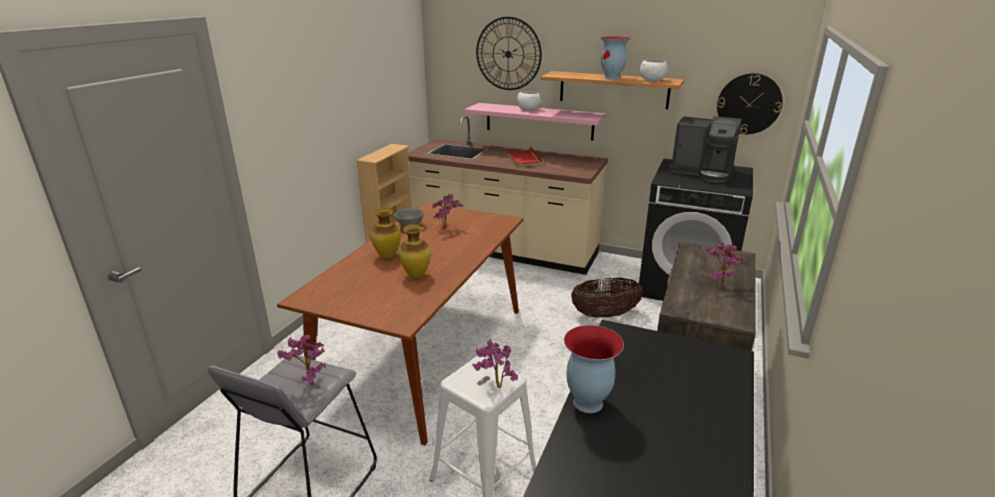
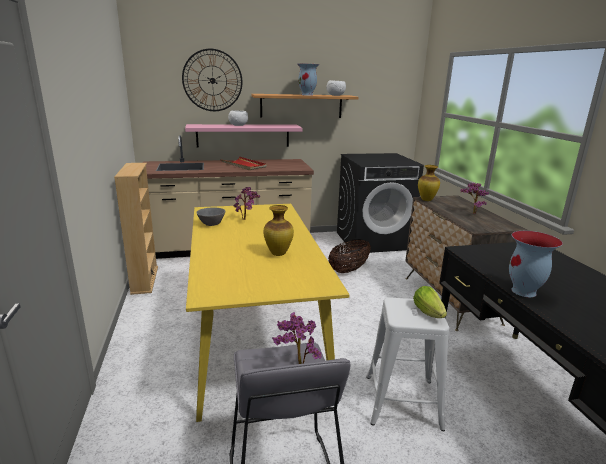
camera: 35 degrees left, 5 degrees down
brown dining table [277,203,523,445] -> yellow dining table [186,204,350,422]
vase [370,208,401,259] -> vase moved to [418,165,440,201]
potted plant [473,339,518,388] -> lettuce [413,286,447,318]
coffee machine [669,116,742,183] -> none
wall clock [717,73,783,134] -> none

